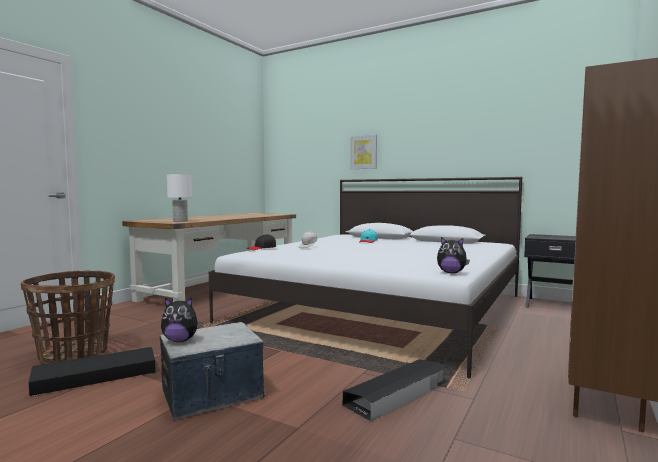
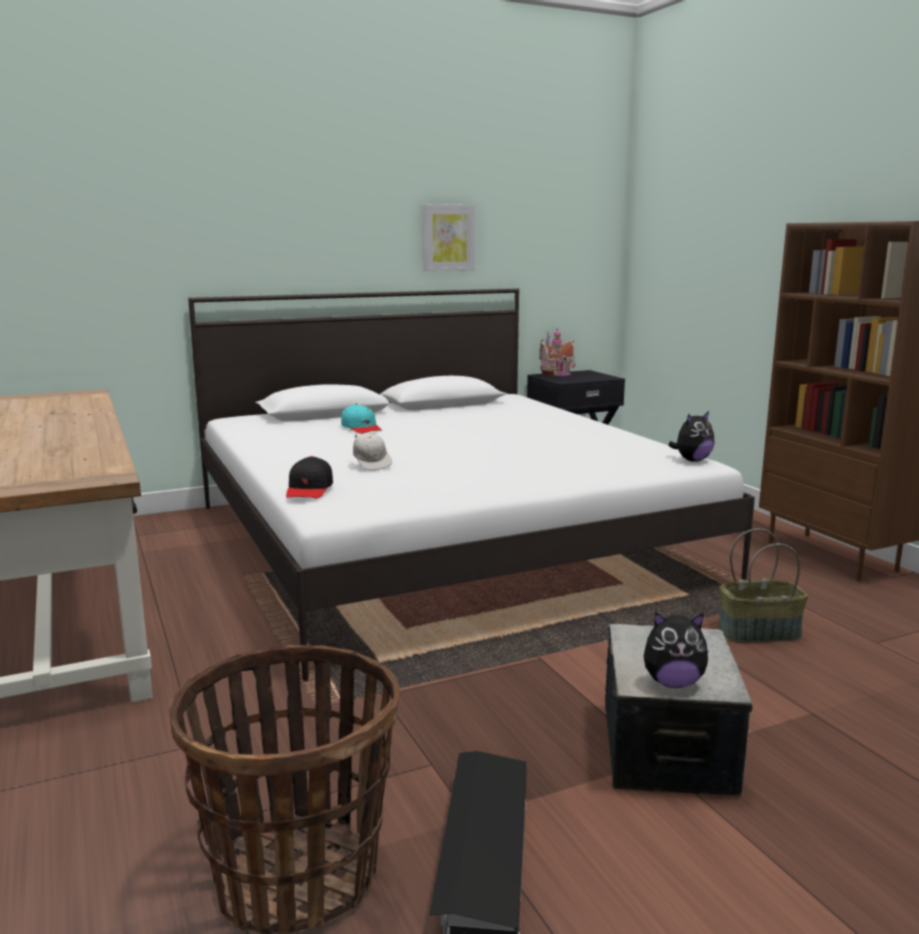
camera: 55 degrees left, 10 degrees up
plush toy [161,298,203,342] -> plush toy turned 60 degrees clockwise [644,612,708,688]
white table lamp [167,174,192,222] -> none
black storage box [343,359,448,422] -> basket [718,529,808,643]
picture [350,135,377,169] -> picture moved to [422,204,475,272]
none -> toy house [539,328,576,377]

